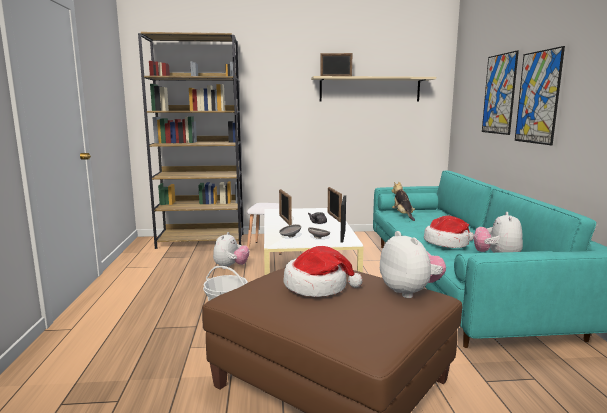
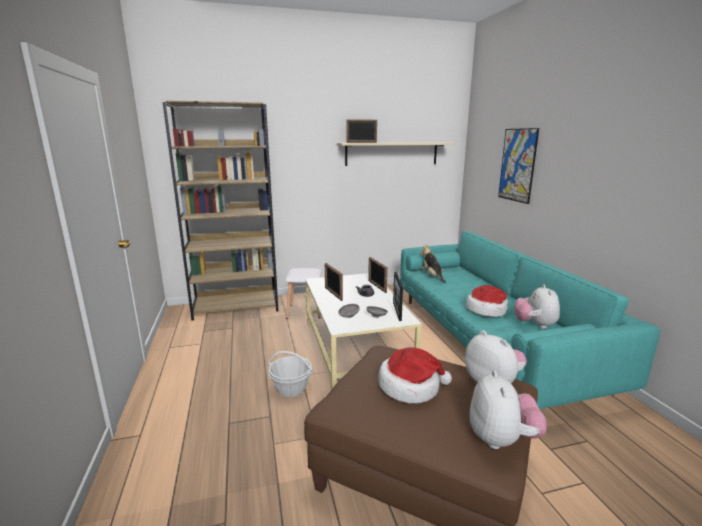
camera: 10 degrees left, 5 degrees up
plush toy [213,232,249,269] -> plush toy moved to [470,370,547,449]
picture [515,46,565,145] -> none

